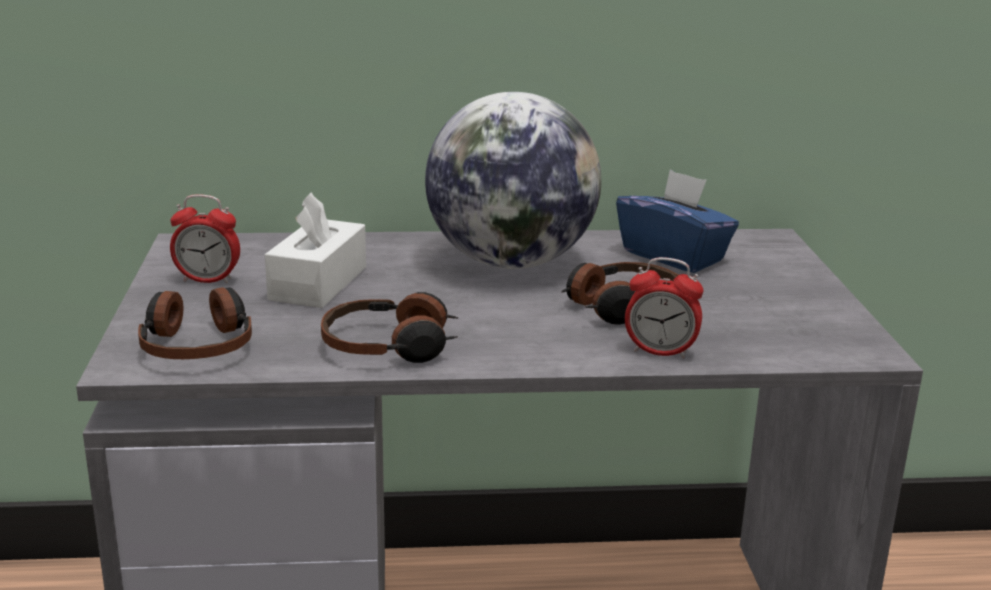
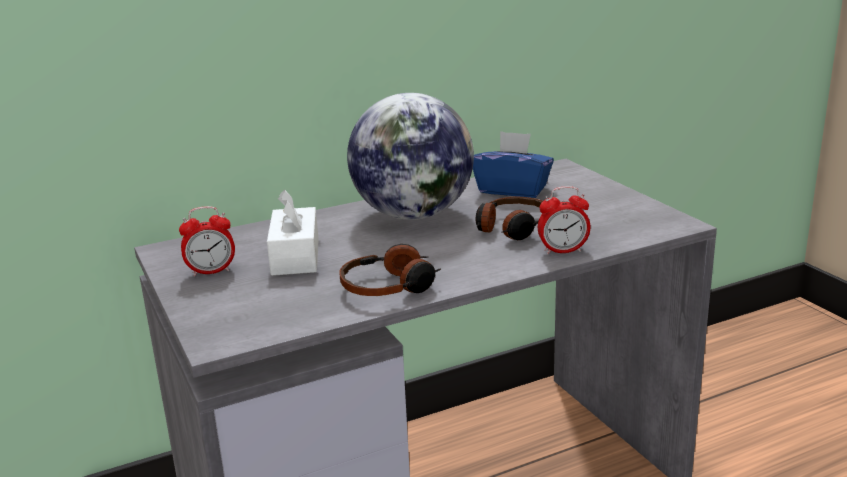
camera: 20 degrees left, 0 degrees up
headphones [138,287,252,359] -> none

